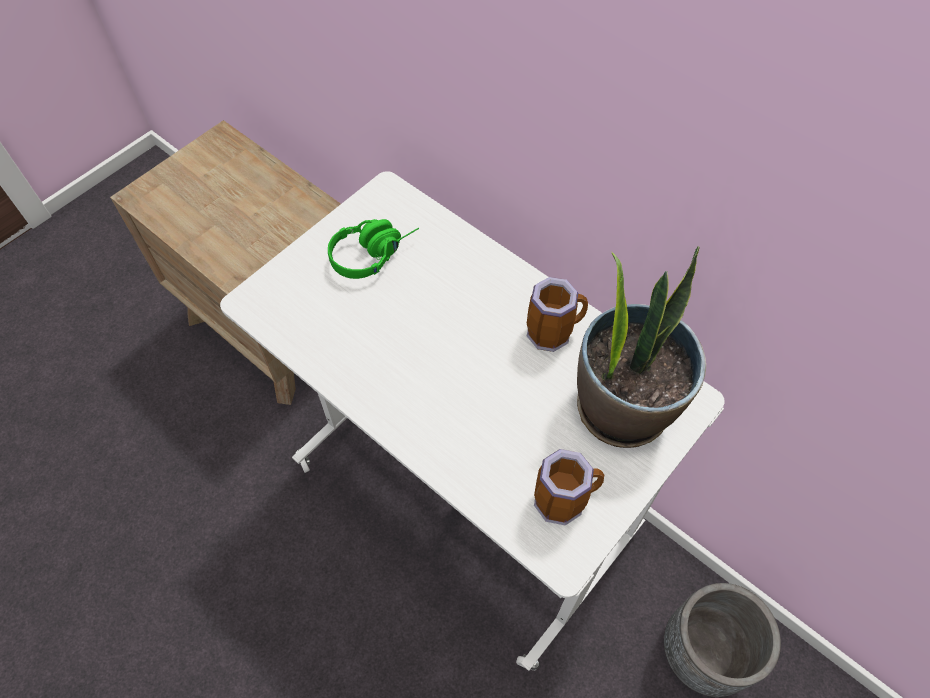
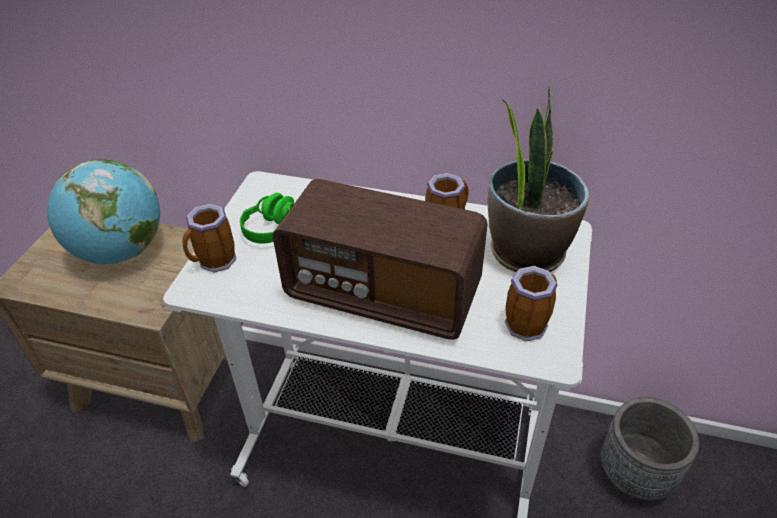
camera: 25 degrees left, 15 degrees down
none -> globe [47,159,160,264]
none -> mug [182,204,237,273]
none -> radio [273,179,488,340]

